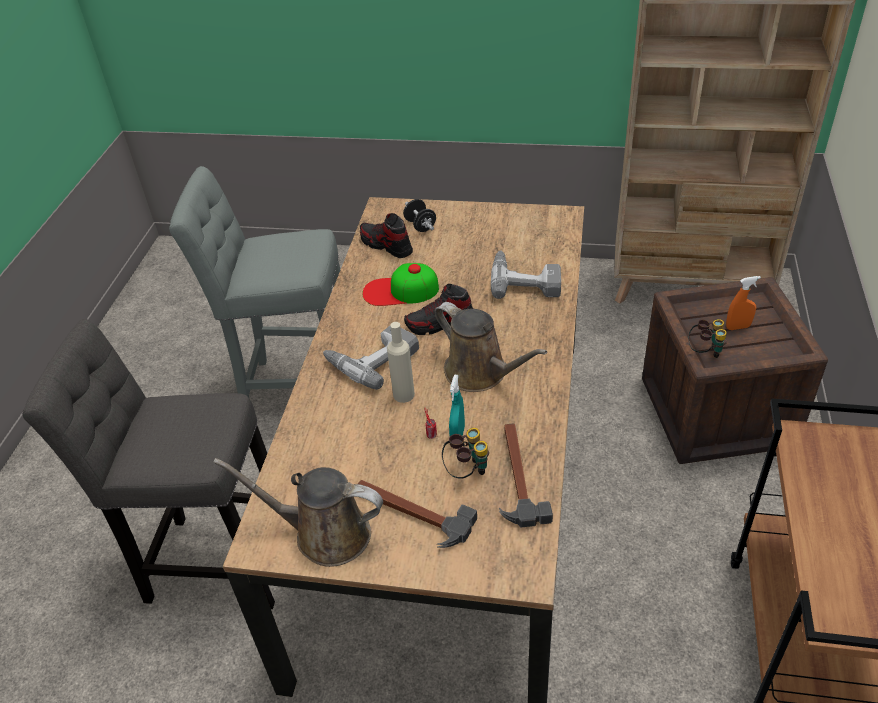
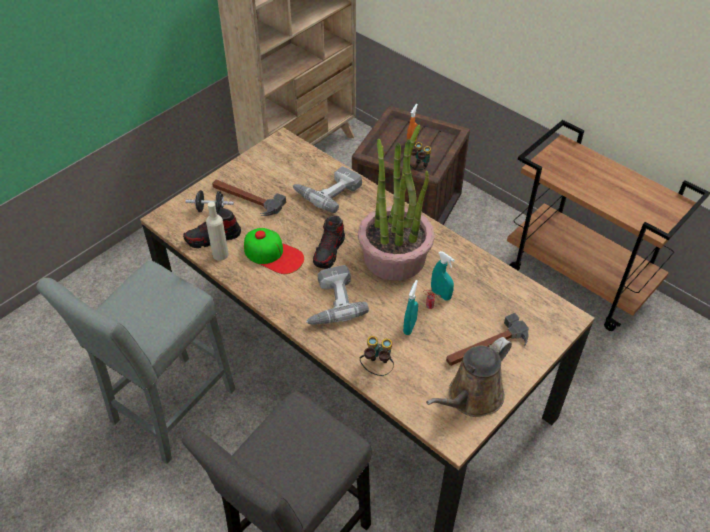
camera: 60 degrees left, 5 degrees up
cap [362,263,439,306] -> cap turned 90 degrees counterclockwise [244,228,304,274]
beige bottle [387,322,415,403] -> beige bottle moved to [206,202,229,261]
brown watering can [434,302,548,392] -> potted plant [358,124,435,280]
binoculars [442,428,489,479] -> binoculars moved to [360,336,394,376]
hammer [499,423,553,527] -> hammer moved to [212,179,286,216]
none -> turquoise spray bottle [403,280,418,335]

